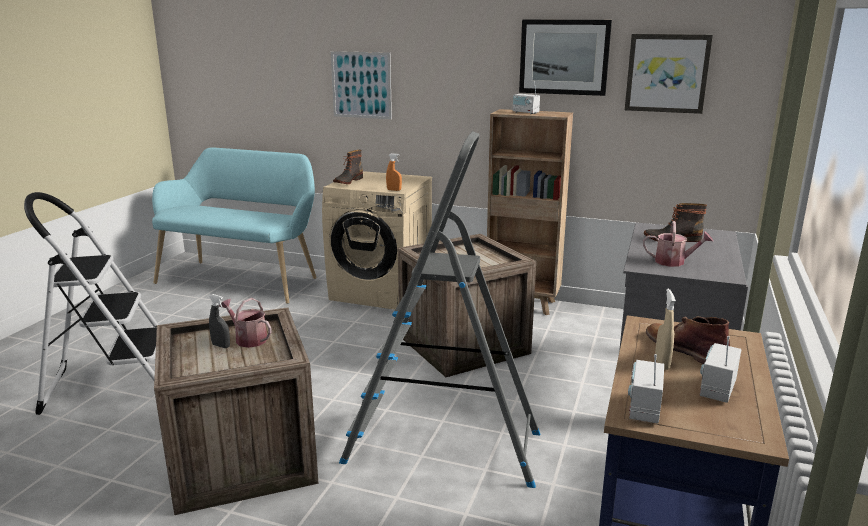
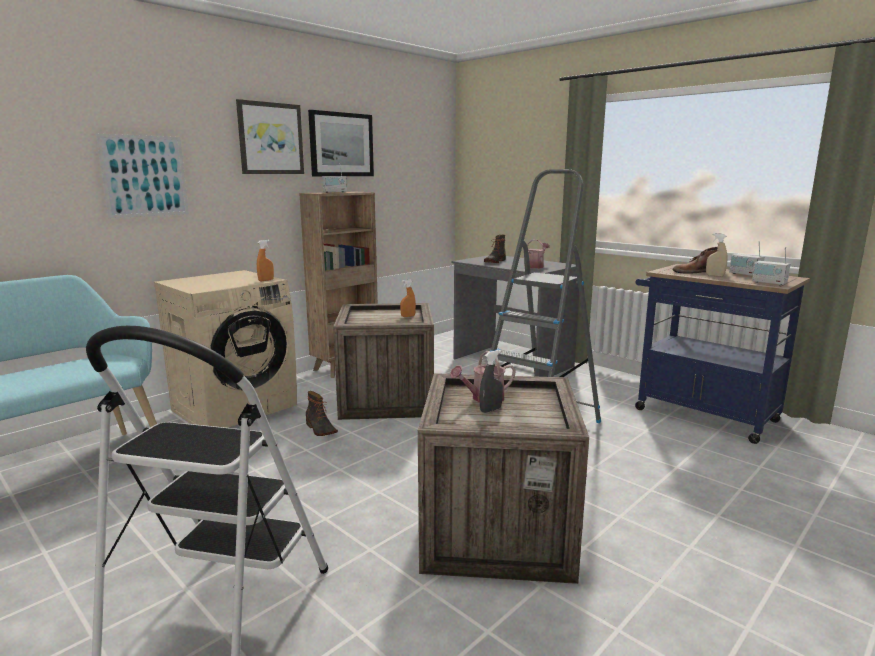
camera: 65 degrees left, 5 degrees down
boot [333,150,363,184] -> boot moved to [306,391,338,436]
picture [625,34,713,114] -> picture moved to [236,99,304,174]
none -> orange spray bottle [400,280,416,317]

